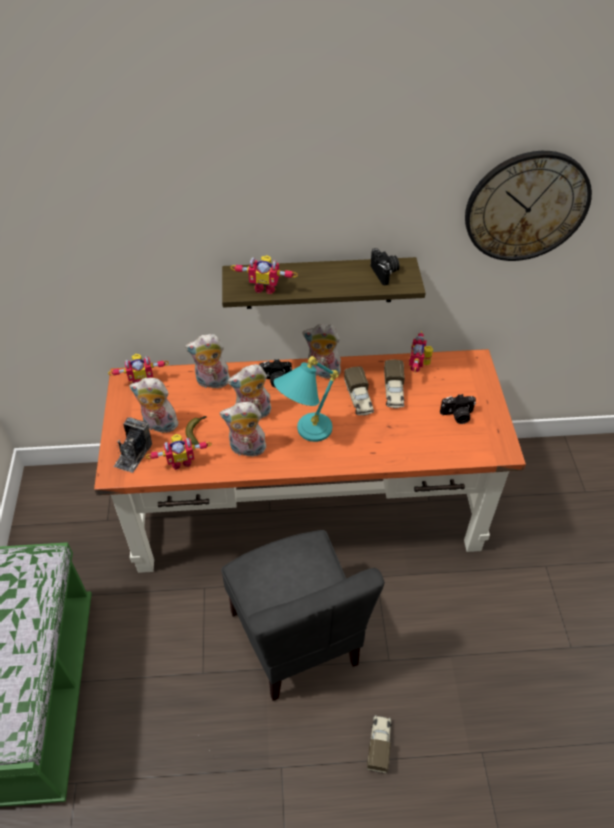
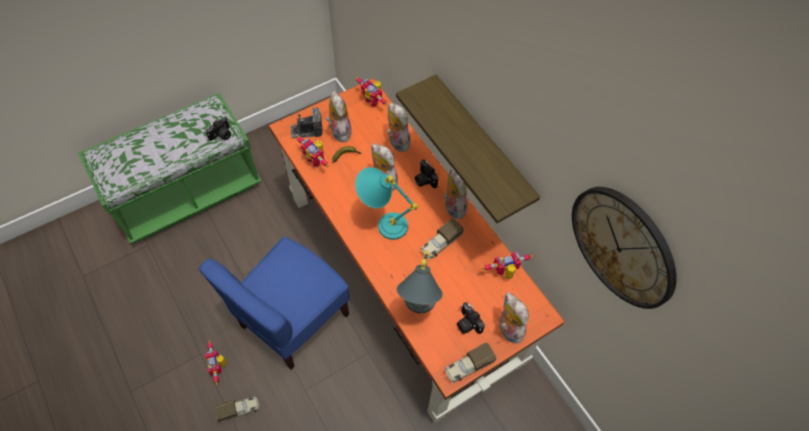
camera: 60 degrees right, 10 degrees up
plush toy [220,402,266,457] -> plush toy moved to [498,292,529,343]
grey chair [221,530,385,701] -> blue chair [199,237,349,370]
toy robot [230,255,298,294] -> toy robot moved to [205,340,227,386]
camera [371,248,400,285] -> camera moved to [205,117,231,141]
toy truck [384,360,405,408] -> toy truck moved to [445,343,496,383]
none -> grey table lamp [396,251,443,313]

